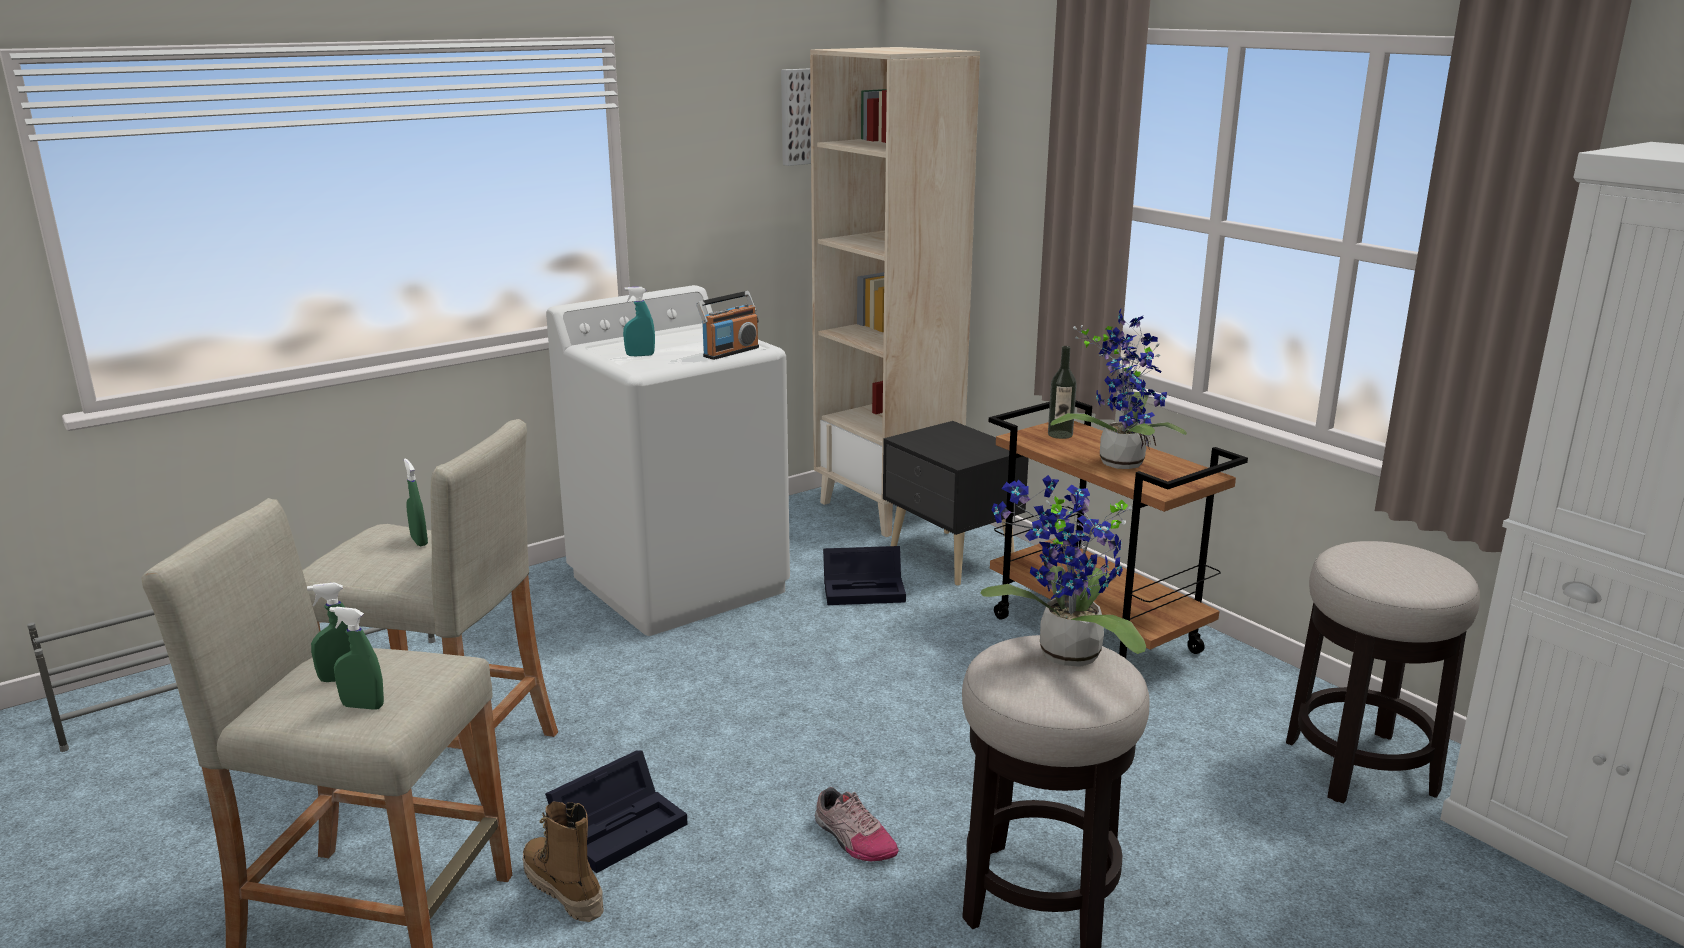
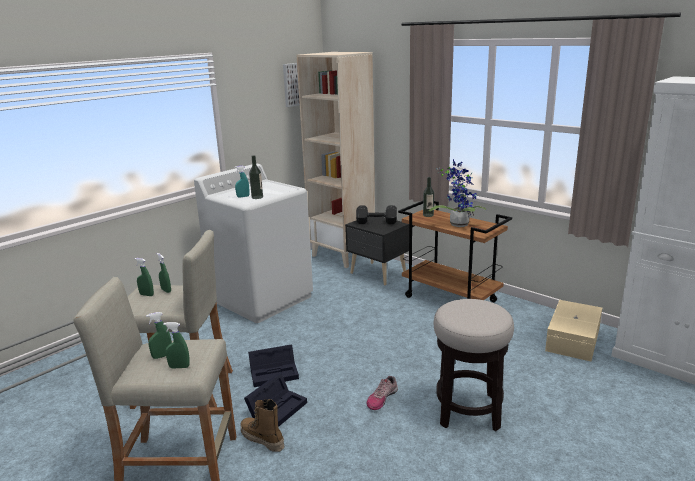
camera: 10 degrees left, 0 degrees up
radio [696,291,759,360] -> none
shoe [815,787,899,861] -> shoe turned 90 degrees clockwise [366,376,398,410]
black storage box [823,546,906,605] -> black storage box moved to [248,344,299,387]
potted plant [980,475,1146,667] -> none
stool [1286,541,1480,804] -> beige storage box [545,300,602,361]
none -> green spray bottle [135,258,154,296]
none -> bottle [249,155,263,199]
none -> black dumbbell [356,205,397,224]

